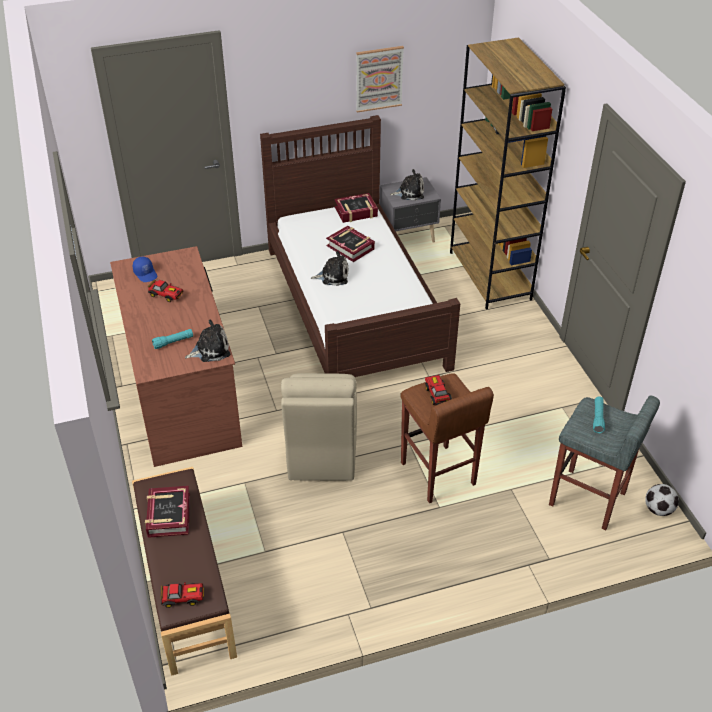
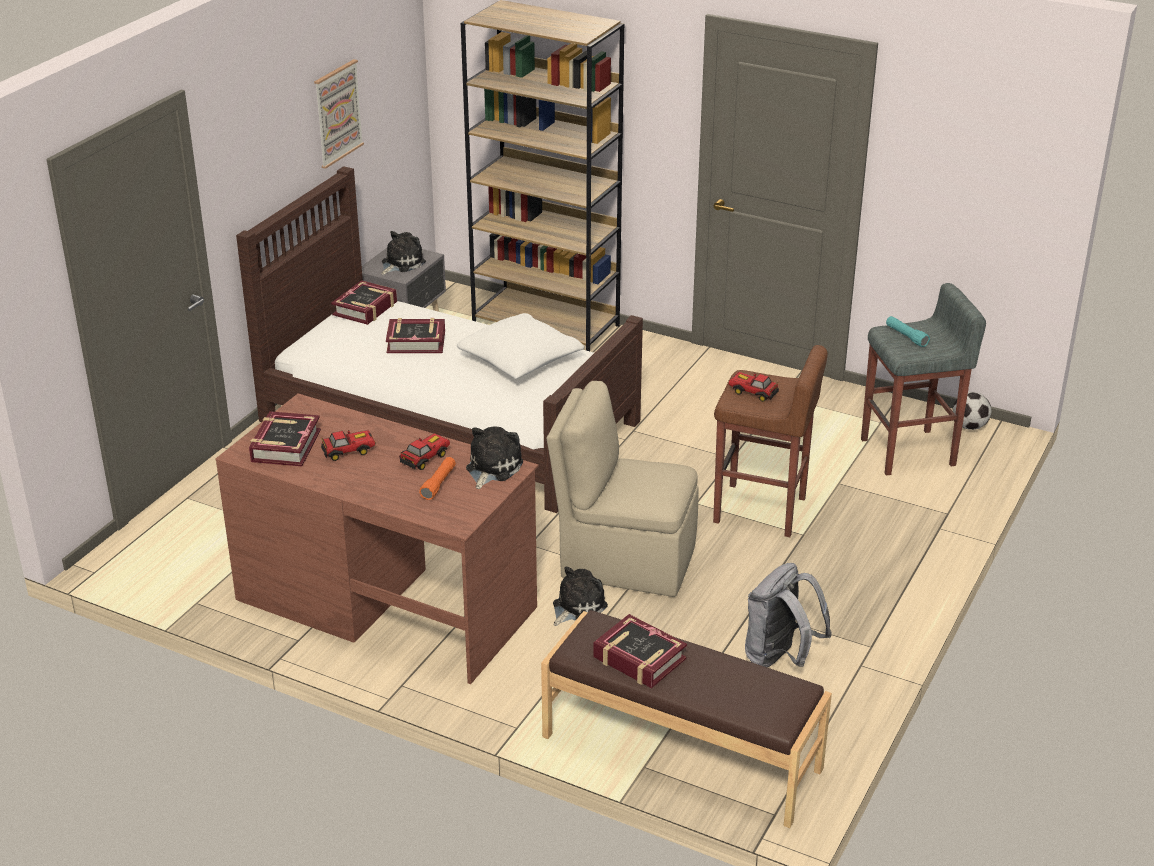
camera: 45 degrees left, 10 degrees down
blue cap [133,257,158,282] -> book [249,411,321,466]
turquoise flashlight [152,329,193,349] -> orange flashlight [419,457,456,500]
toy car [161,582,204,608] -> toy car moved to [399,433,450,470]
beige chair [281,373,357,481] -> beige chair turned 150 degrees clockwise [547,381,699,597]
plush toy [311,251,349,286] -> plush toy moved to [553,566,608,626]
none -> white pillow [457,313,584,379]
none -> grey backpack [745,563,832,667]

